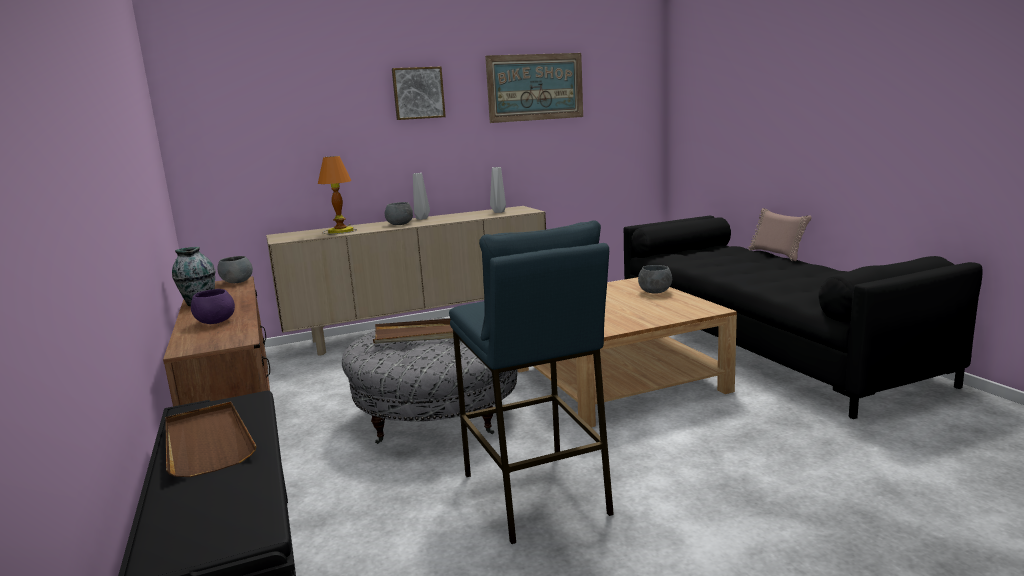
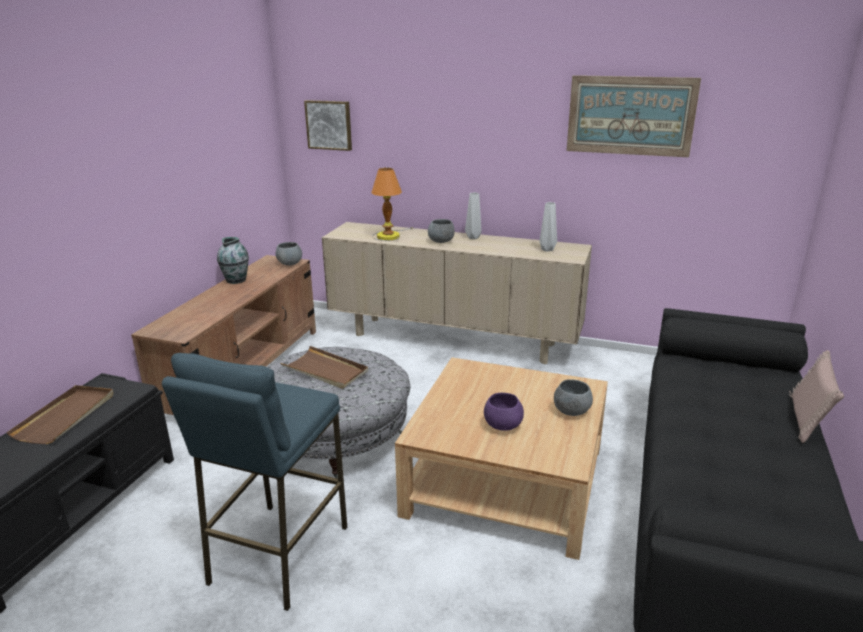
camera: 40 degrees right, 10 degrees up
purple bowl [191,289,235,324] -> purple bowl moved to [484,393,524,431]
picture [392,67,446,120] -> picture moved to [304,100,352,151]

